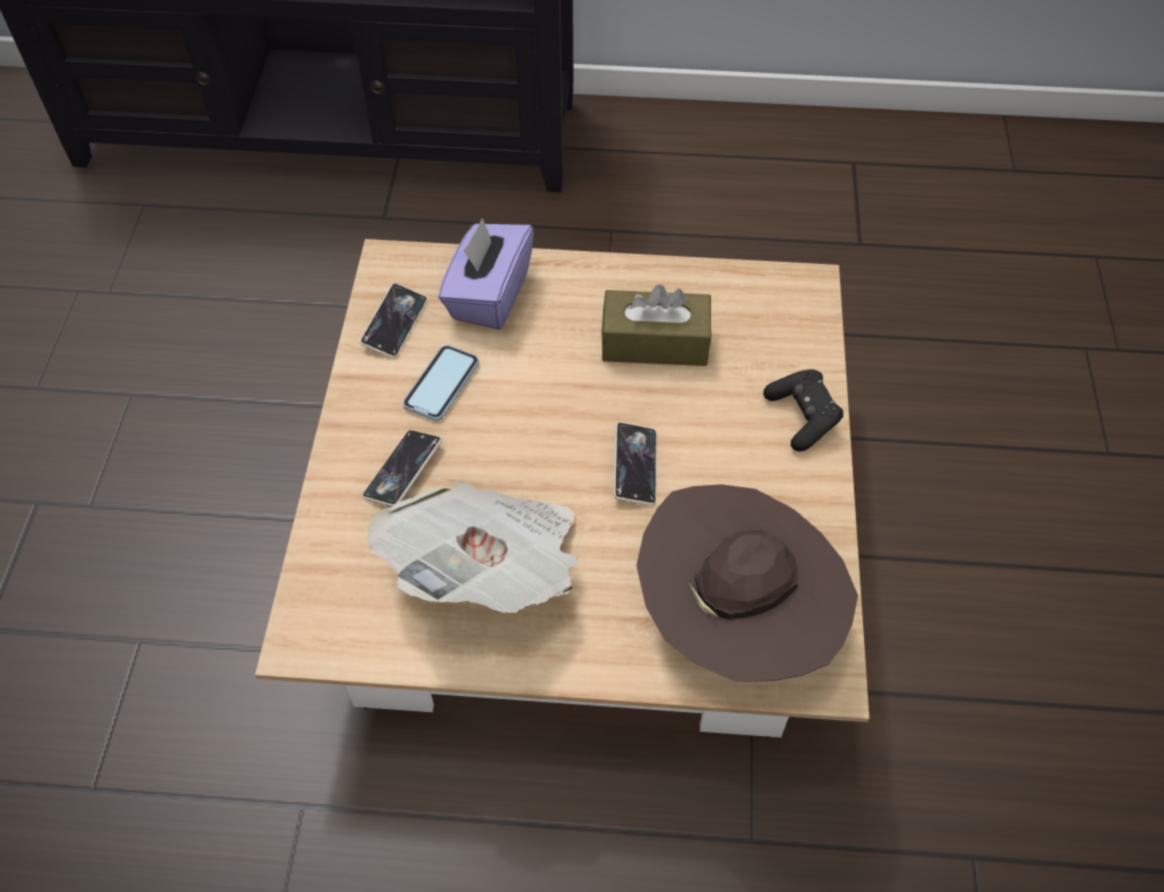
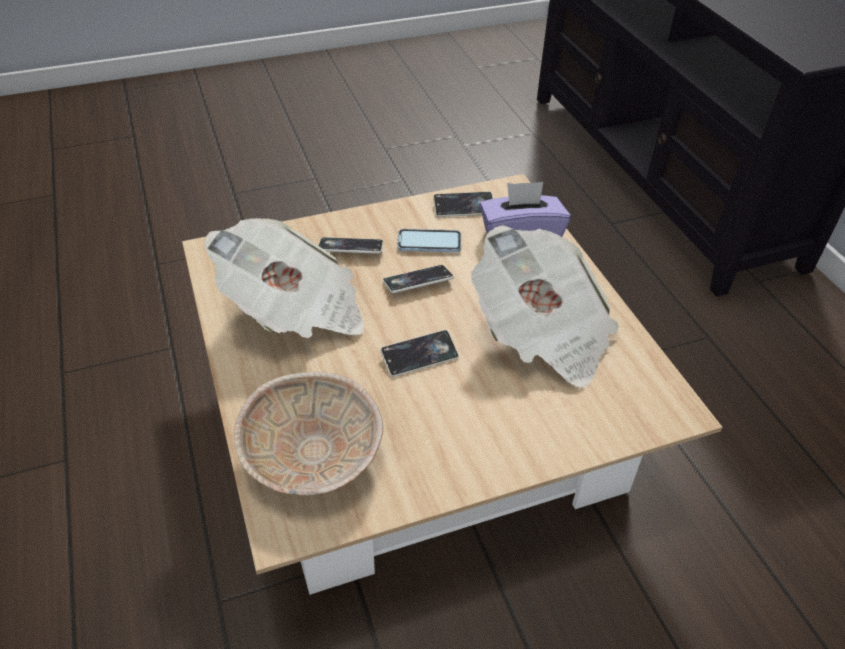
camera: 65 degrees right, 10 degrees down
brown tissue box [601,284,711,366] -> newspaper [471,225,619,388]
brown hat [636,484,858,682] -> beige bowl [234,372,383,496]
black game controller [763,369,843,451] -> none
none -> phone [382,265,454,293]

